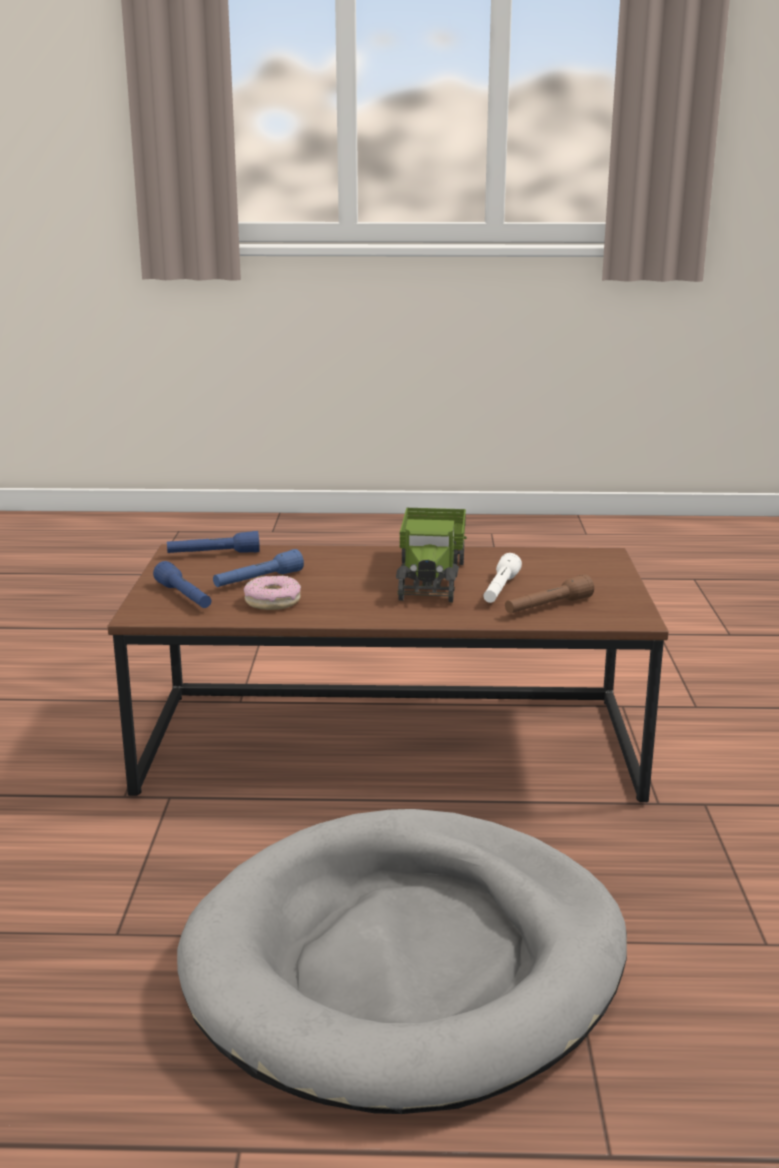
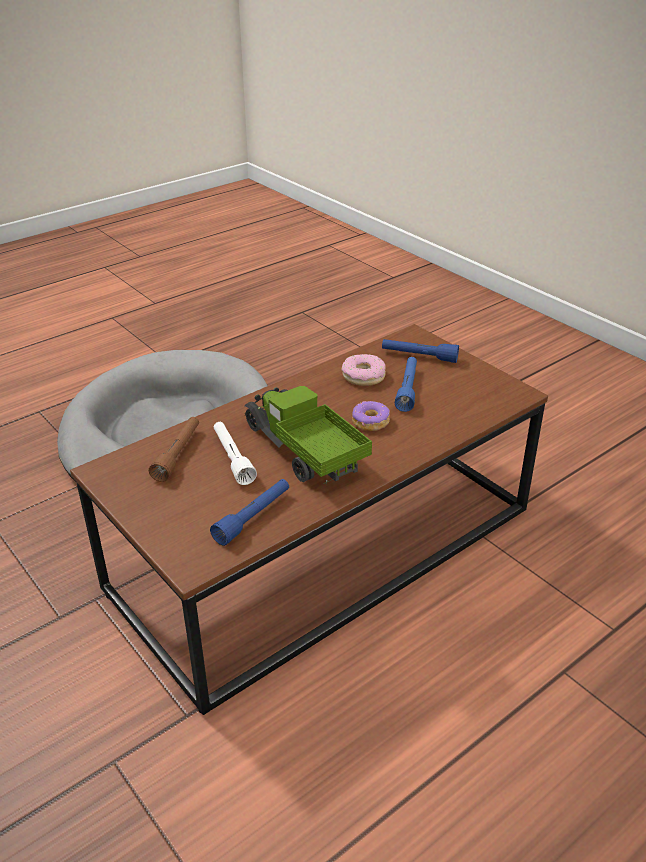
camera: 140 degrees right, 15 degrees up
blue flashlight [167,531,260,553] -> blue flashlight moved to [210,479,289,546]
none -> donut [352,401,390,431]

